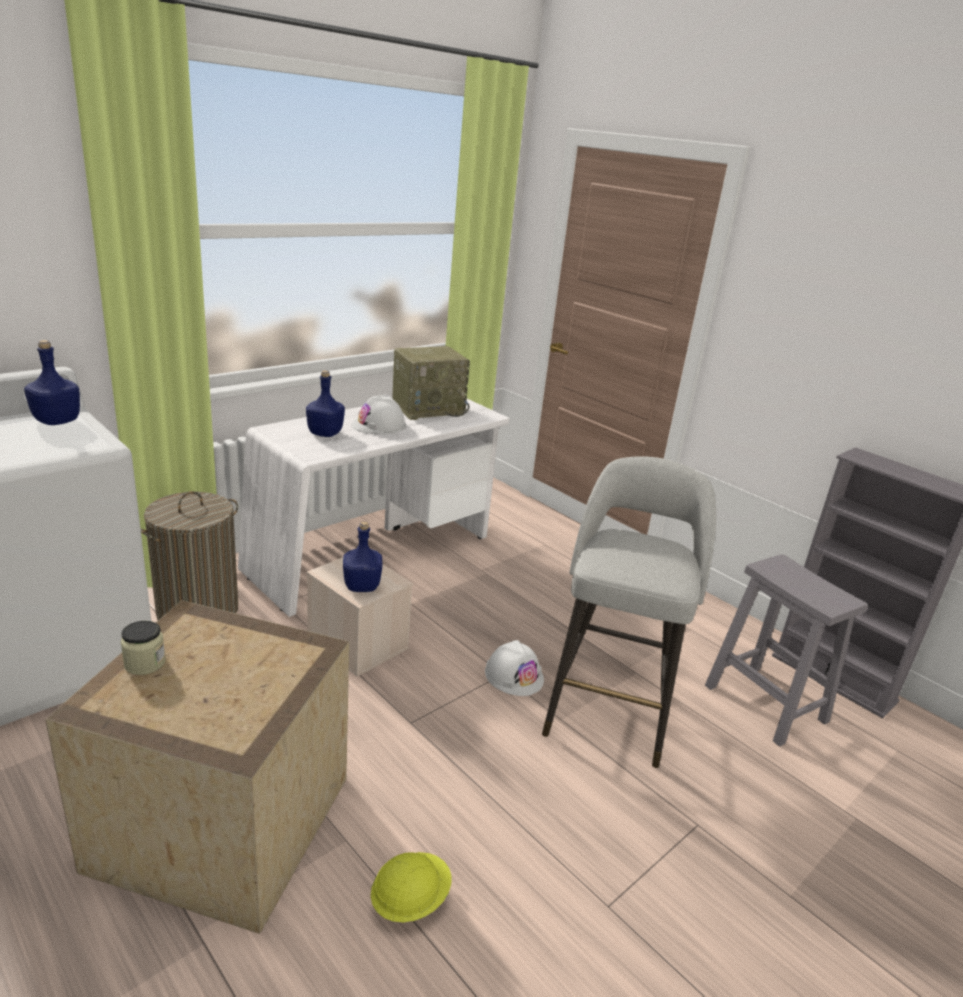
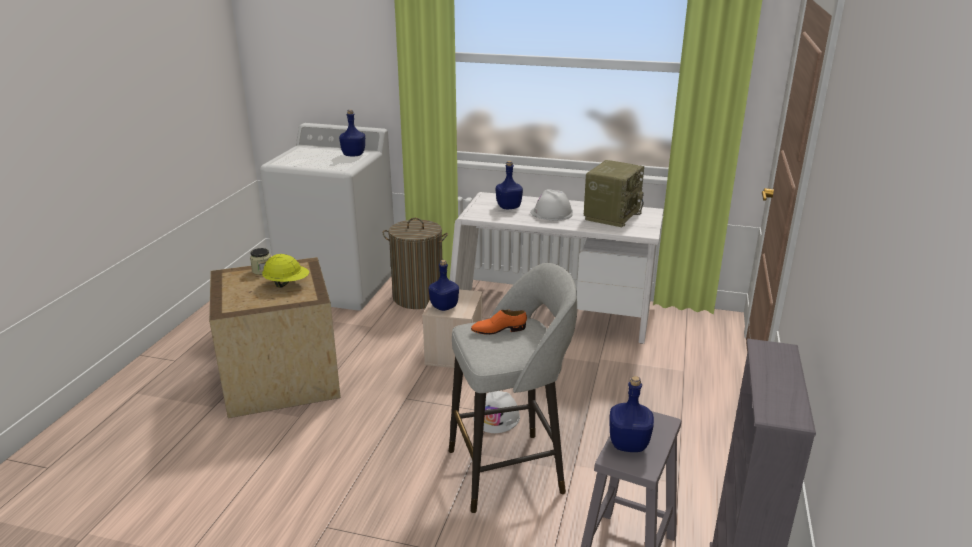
camera: 60 degrees right, 0 degrees up
yellow hard hat [371,852,452,922] -> yellow hard hat moved to [262,254,309,288]
radio [392,346,470,420] -> radio turned 90 degrees counterclockwise [584,160,644,227]
none -> orange shoe [471,309,527,335]
none -> blue bottle [610,376,654,452]

